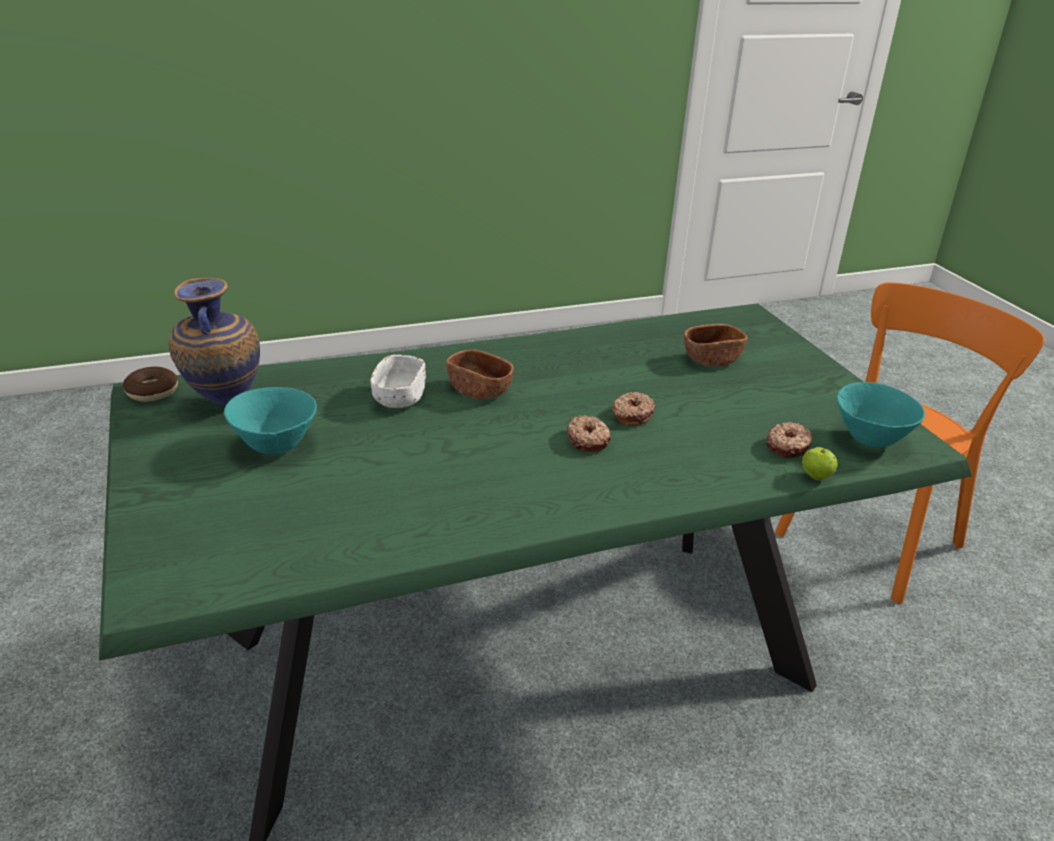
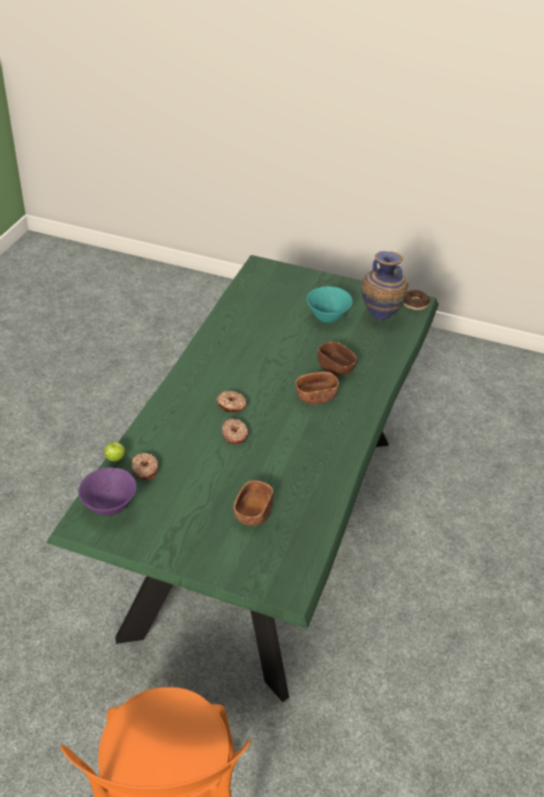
camera: 130 degrees right, 10 degrees up
white bowl [370,355,426,408] -> brown bowl [318,341,357,376]
turquoise bowl [837,382,925,448] -> purple bowl [78,467,137,516]

